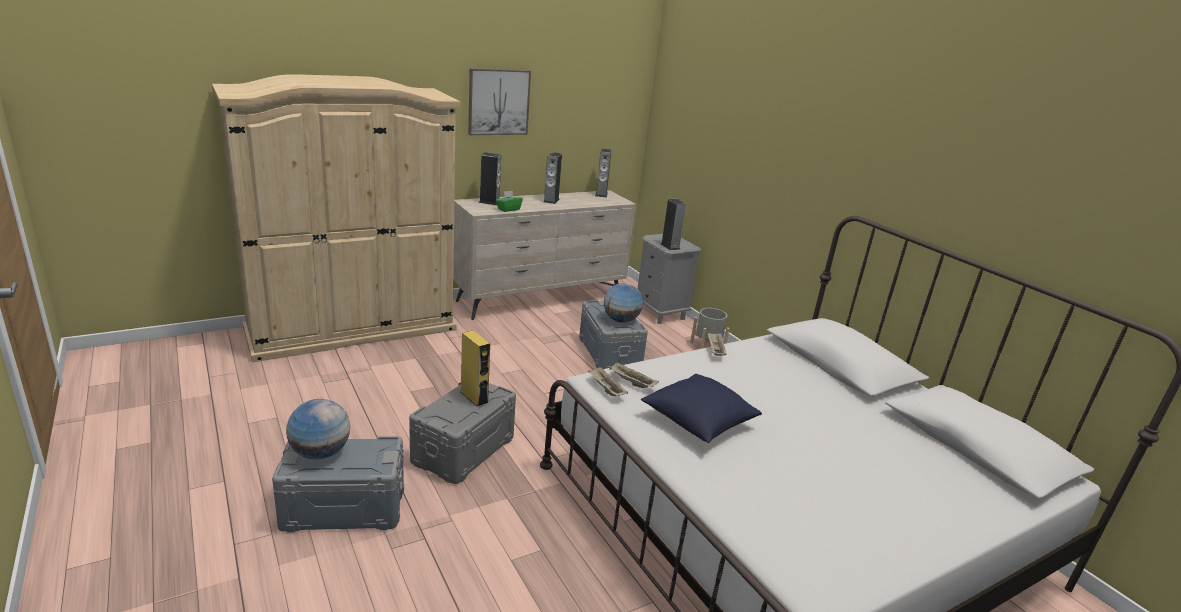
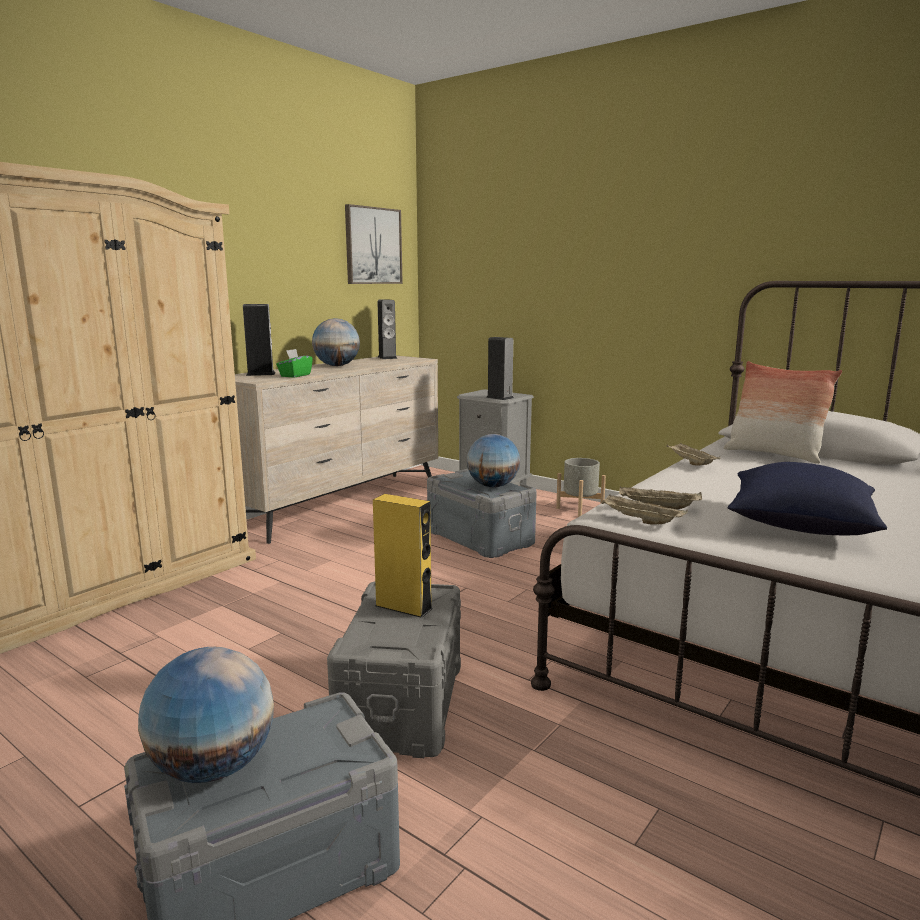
camera: 20 degrees left, 10 degrees down
picture [468,68,531,135] -> picture moved to [345,204,403,284]
speaker [543,152,562,204] -> globe [312,318,360,366]
none -> pillow [724,361,842,464]

